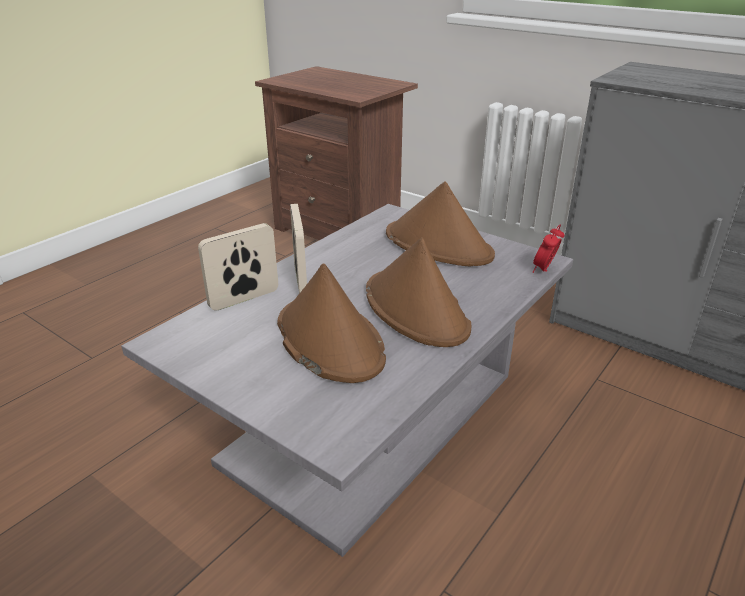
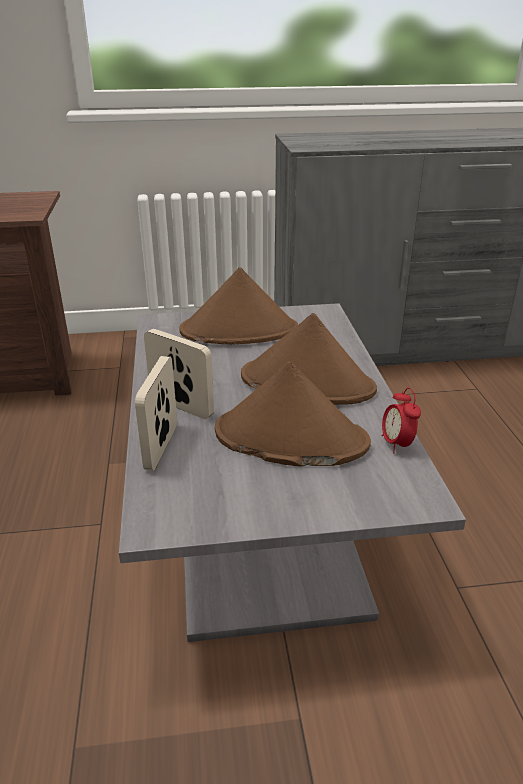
camera: 45 degrees left, 0 degrees up
alarm clock [533,224,565,273] -> alarm clock moved to [382,388,421,454]

